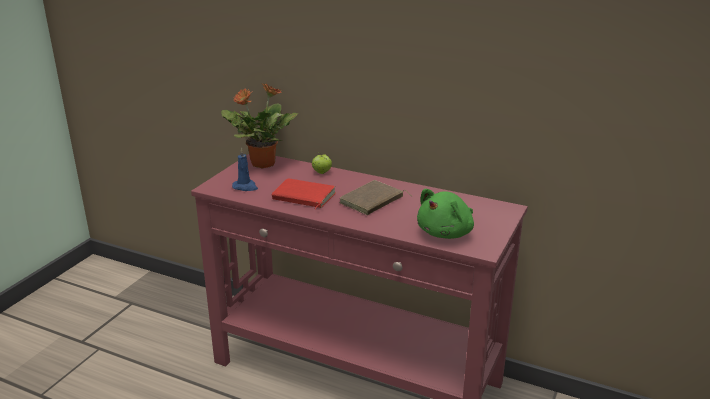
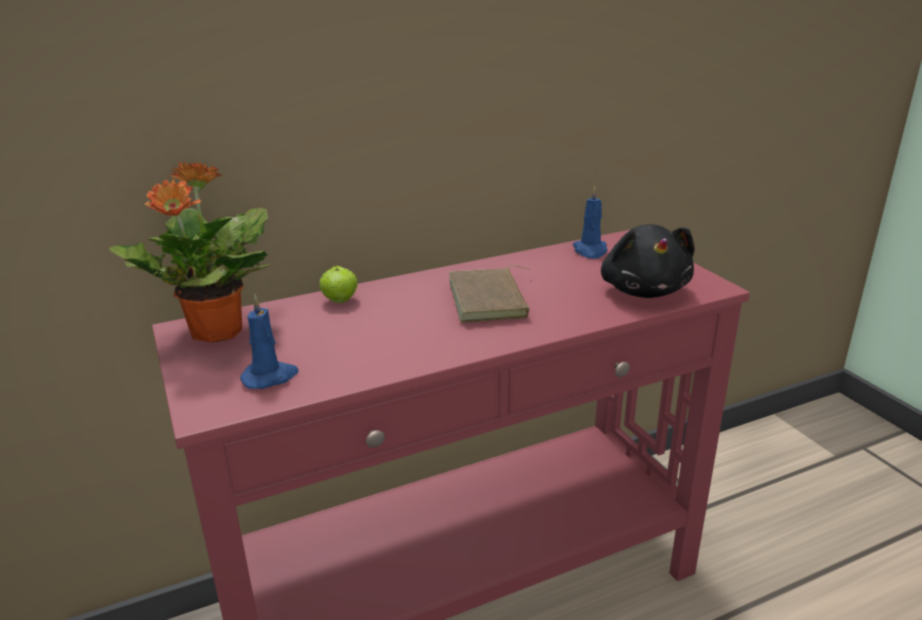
camera: 50 degrees left, 0 degrees up
red book [272,179,336,209] -> none
green plush toy [417,189,474,239] -> black plush toy [601,224,695,298]
none -> blue candle [573,185,607,259]

